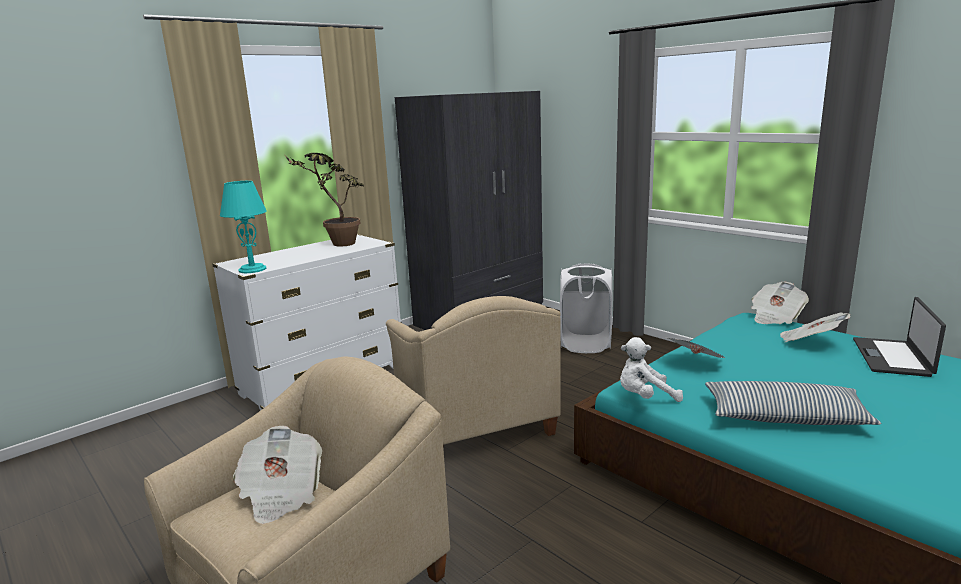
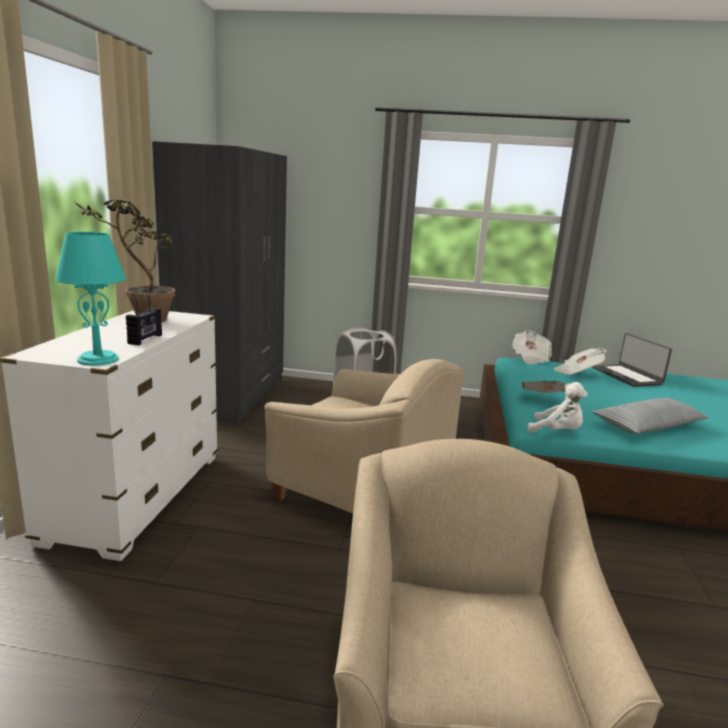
camera: 40 degrees left, 0 degrees up
newspaper [233,426,322,524] -> none
white plush toy [620,337,683,402] -> white plush toy turned 105 degrees counterclockwise [527,382,588,433]
none -> radio [126,295,162,345]

